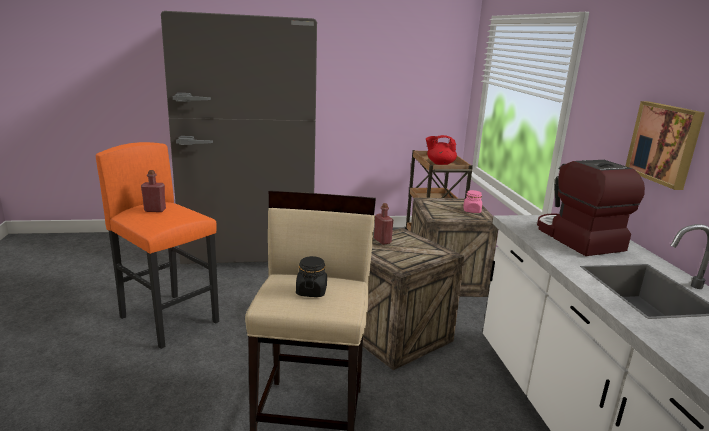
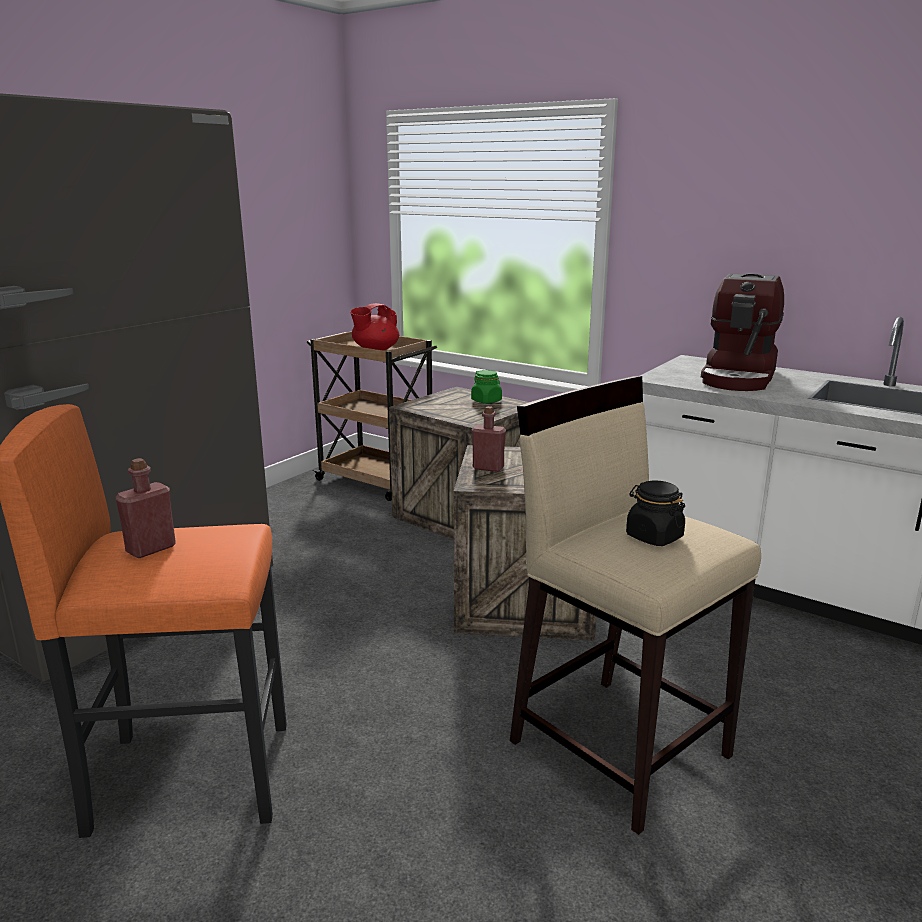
camera: 45 degrees left, 0 degrees up
pink jar [463,190,482,213] -> green jar [471,370,502,403]
coffee machine [537,160,645,256] -> coffee machine turned 90 degrees counterclockwise [701,273,784,391]
picture [626,101,705,190] -> none

